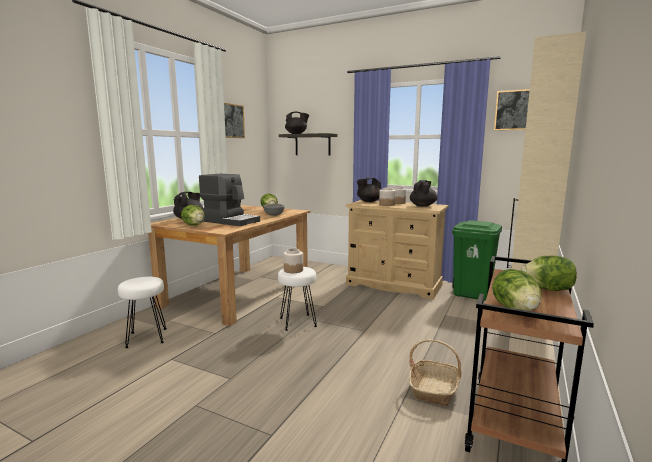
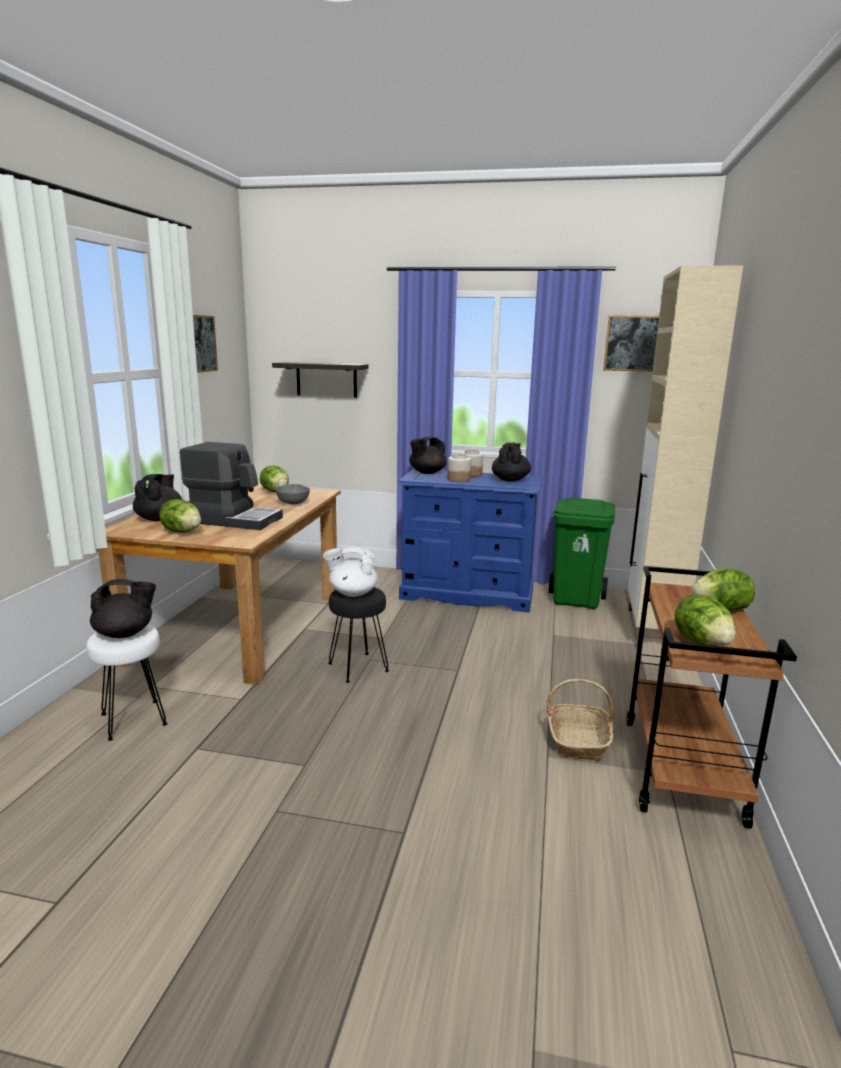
camera: 15 degrees left, 5 degrees up
white stool [278,267,317,331] -> black stool [328,587,389,683]
jar [283,248,303,273] -> white teapot [323,547,378,597]
black teapot [285,112,309,134] -> black teapot moved to [90,579,156,638]
beige dresser [346,200,449,299] -> blue dresser [398,469,543,613]

